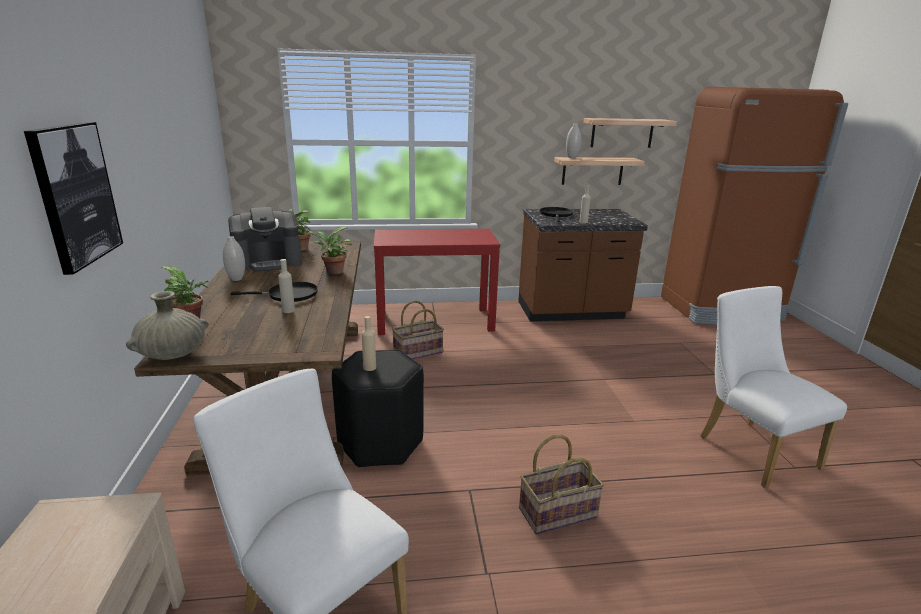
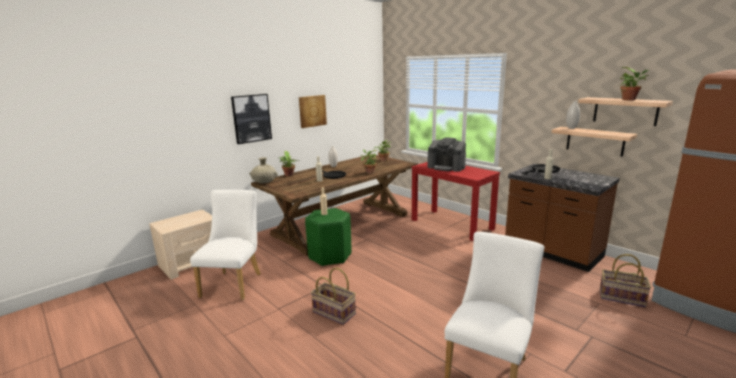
camera: 55 degrees right, 5 degrees down
coffee machine [228,207,302,272] -> coffee machine moved to [427,137,466,172]
black stool [332,349,424,468] -> green stool [305,208,351,266]
basket [392,301,444,359] -> basket moved to [600,254,651,308]
none -> picture [299,95,327,128]
none -> potted plant [620,67,649,100]

